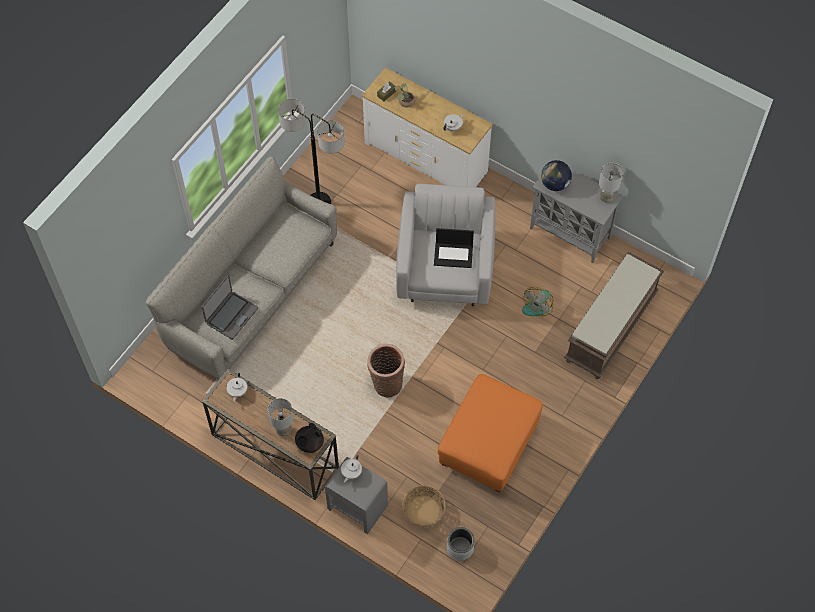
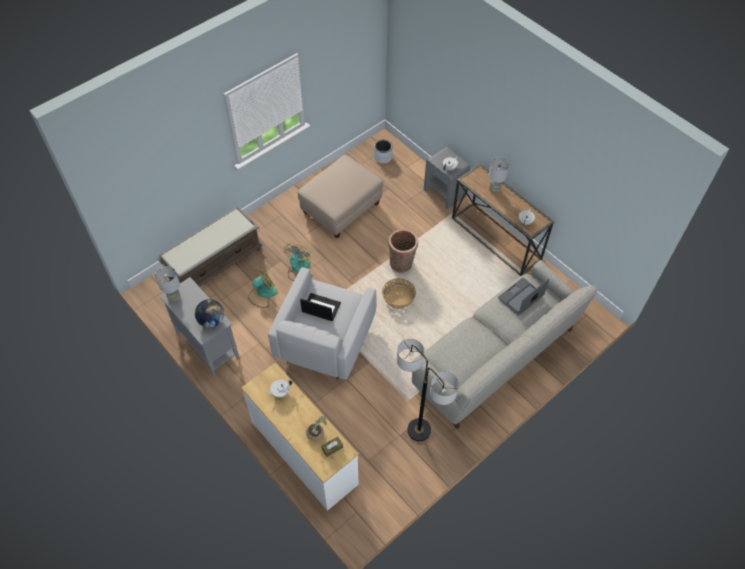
camera: 165 degrees left, 5 degrees down
black teapot [295,423,324,453] -> none
basket [402,485,446,527] -> basket moved to [382,278,416,309]
orange ottoman [438,374,543,492] -> beige ottoman [298,155,383,238]
none -> fan [284,244,312,281]

